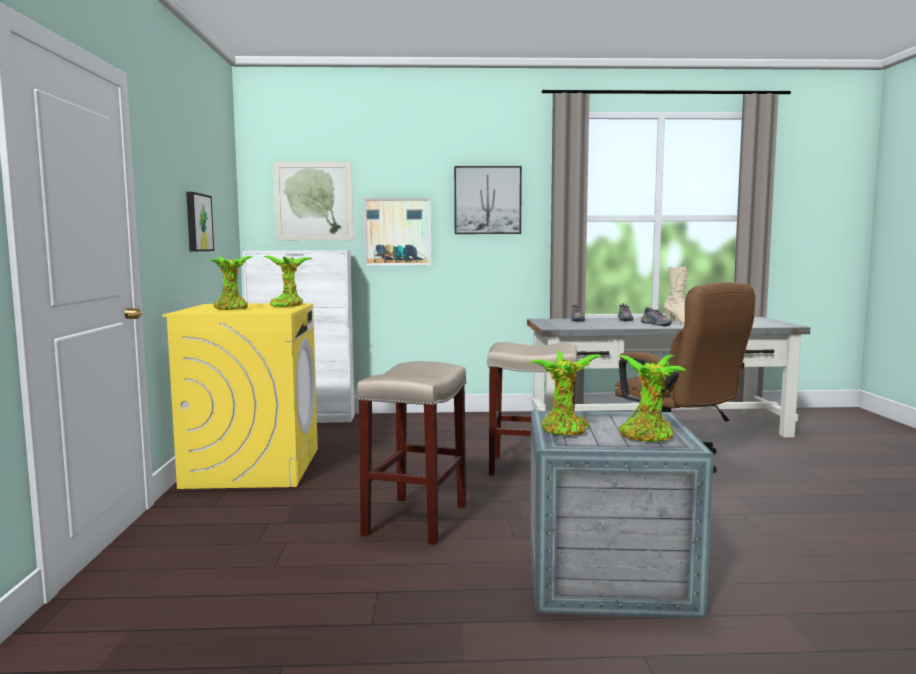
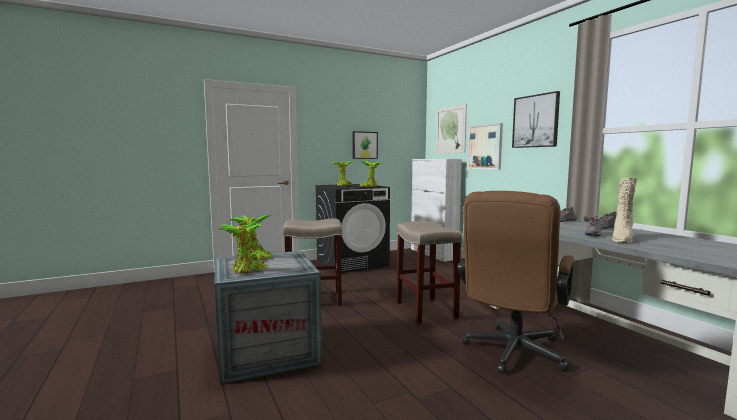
camera: 65 degrees right, 0 degrees up
yellow washing machine [162,303,318,489] -> black washing machine [315,184,390,273]

